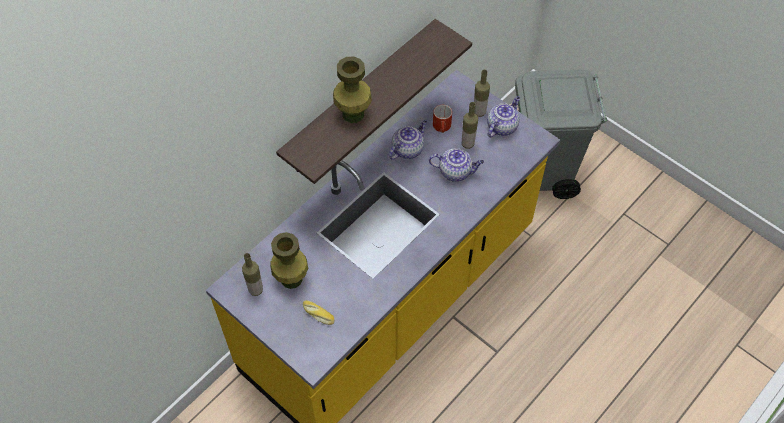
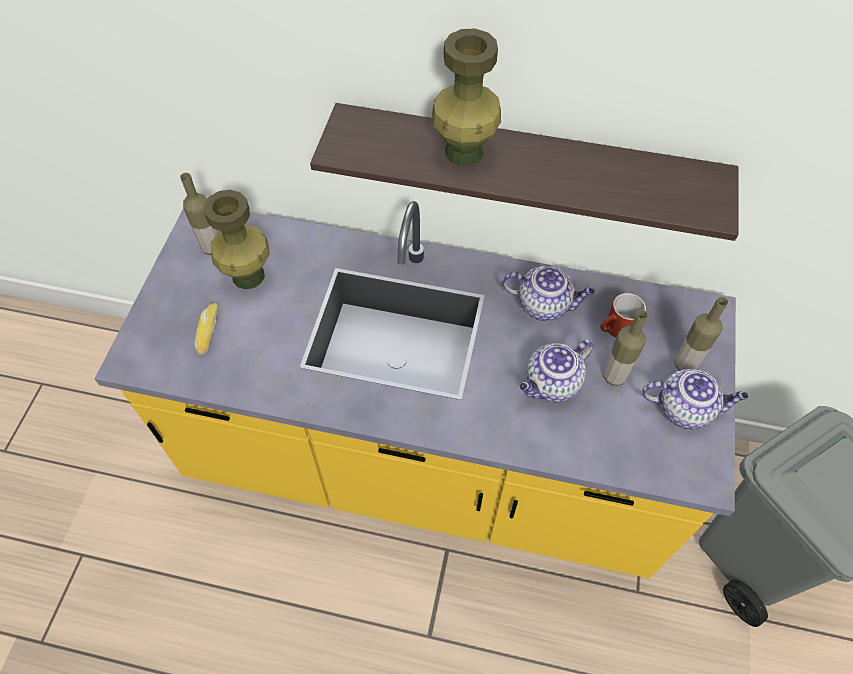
camera: 60 degrees right, 0 degrees up
teapot [429,148,484,182] -> teapot turned 75 degrees clockwise [520,339,594,403]

